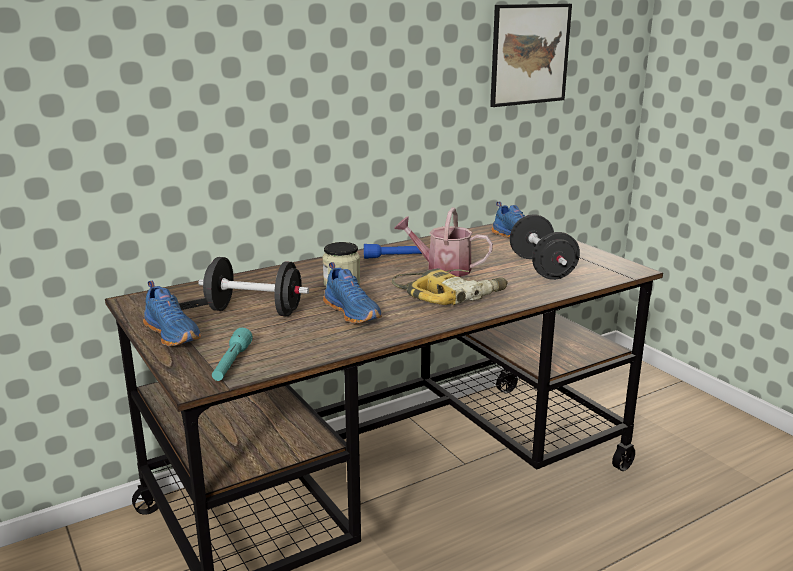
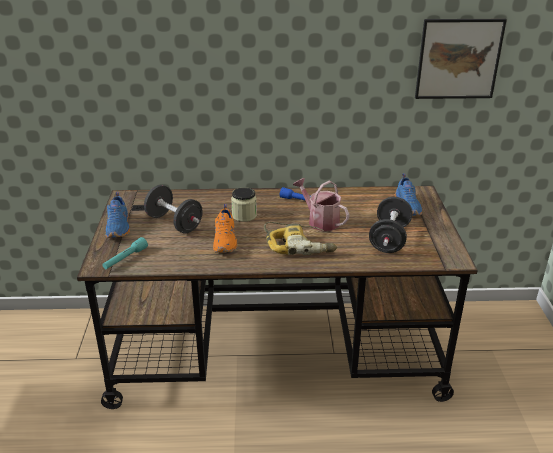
camera: 30 degrees right, 10 degrees up
blue shoe [323,262,382,324] -> orange shoe [213,204,237,252]

